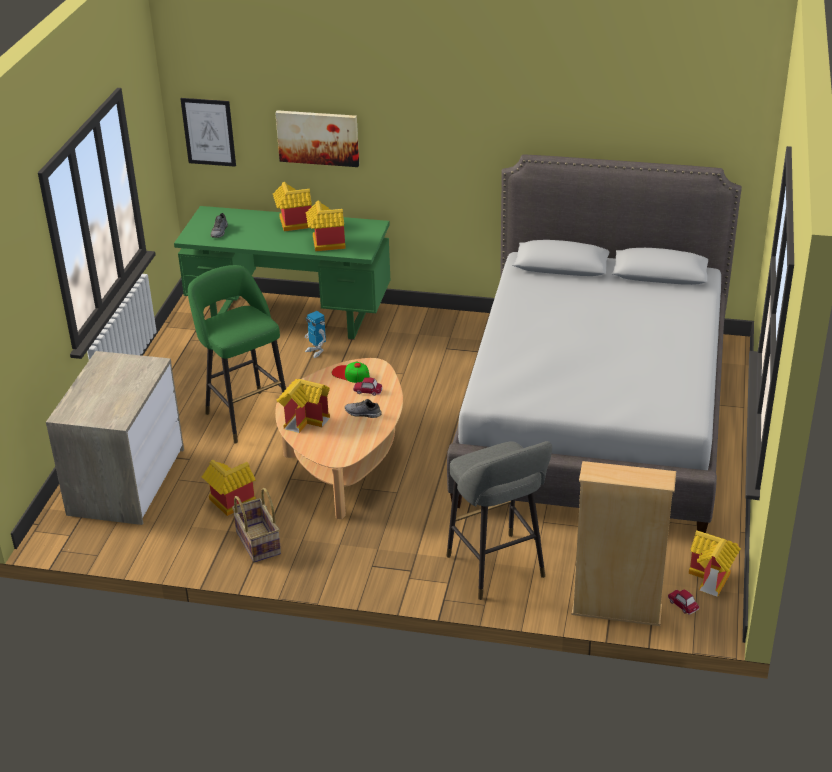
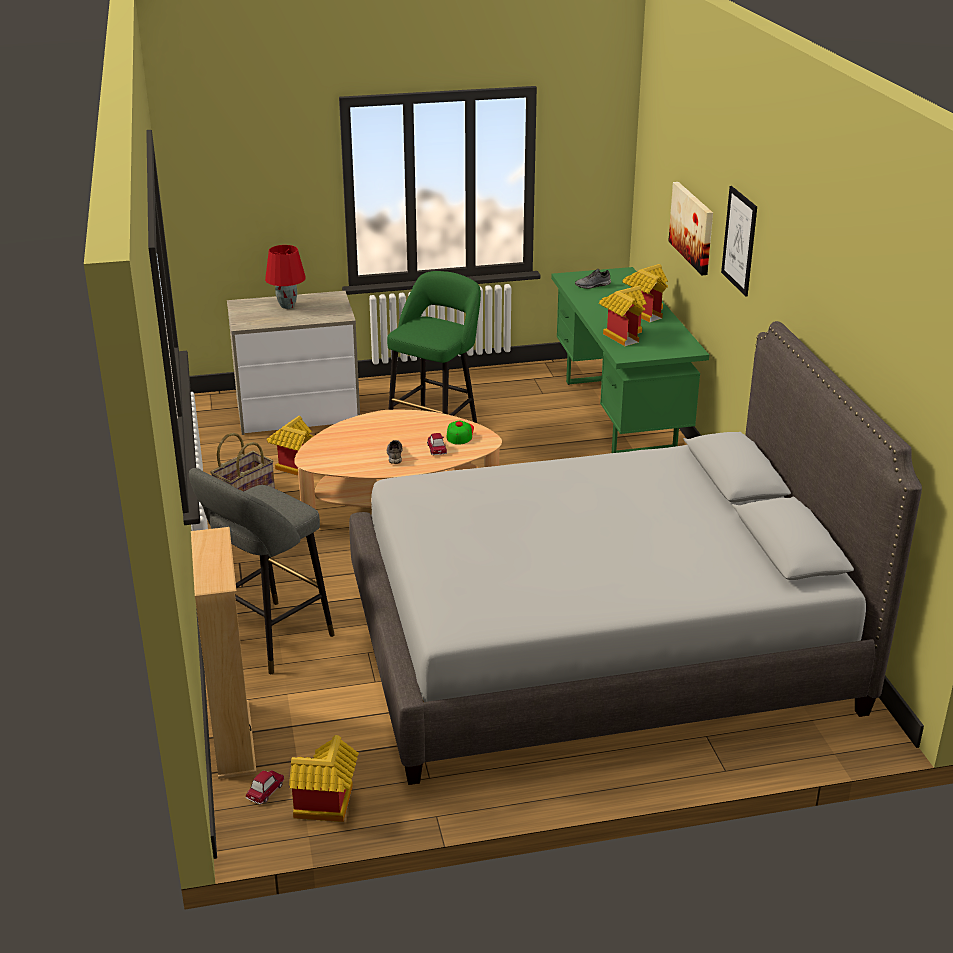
camera: 65 degrees right, 5 degrees down
picture [180,98,236,167] -> picture moved to [721,186,757,296]
toy house [277,379,330,433] -> none
toy robot [305,311,326,358] -> none
none -> red table lamp [265,245,306,309]

